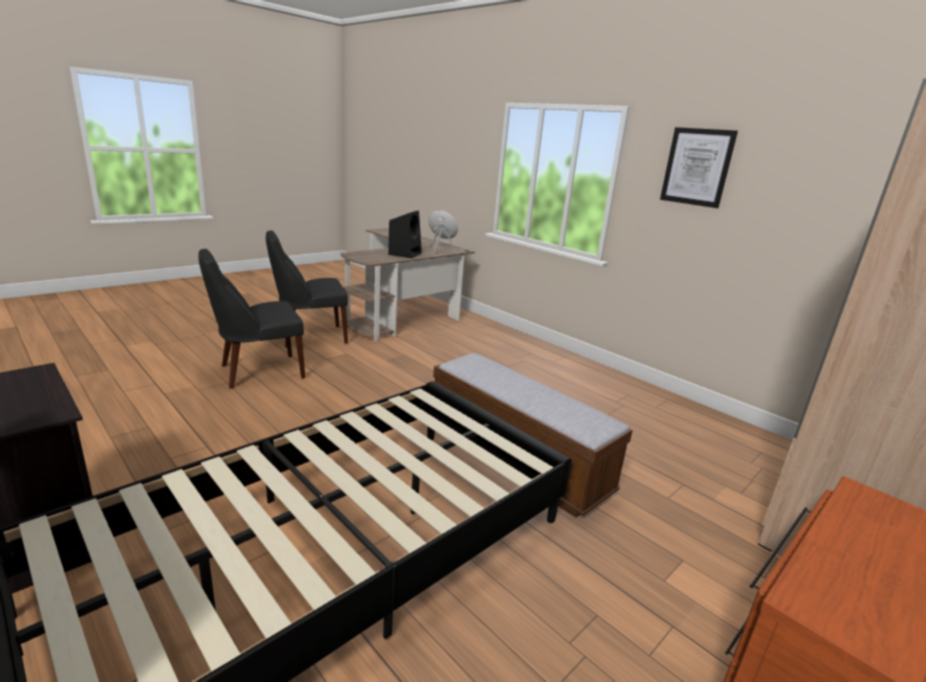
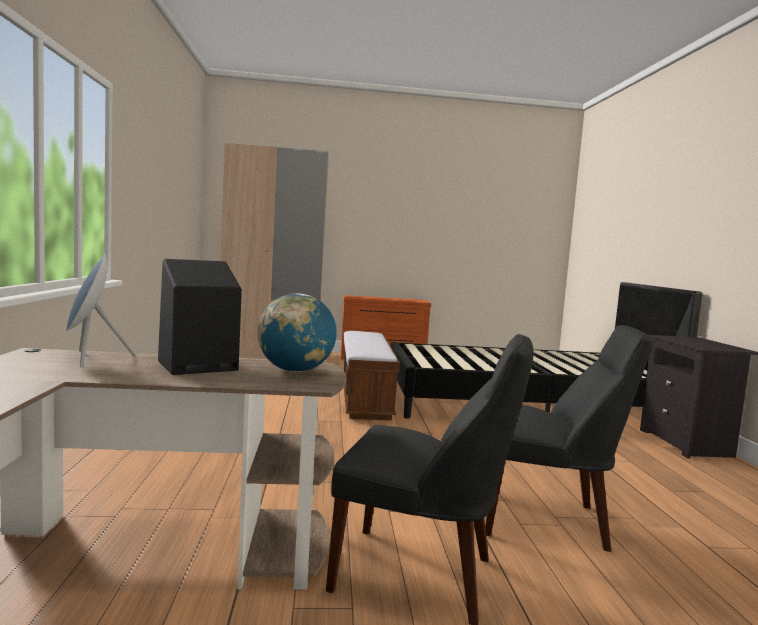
camera: 140 degrees left, 15 degrees down
picture [660,127,738,208] -> none
none -> globe [257,293,337,372]

